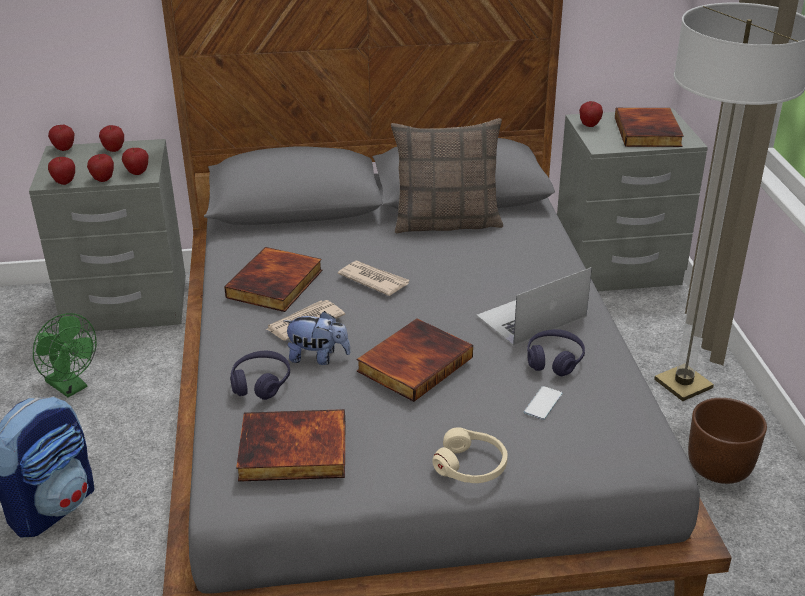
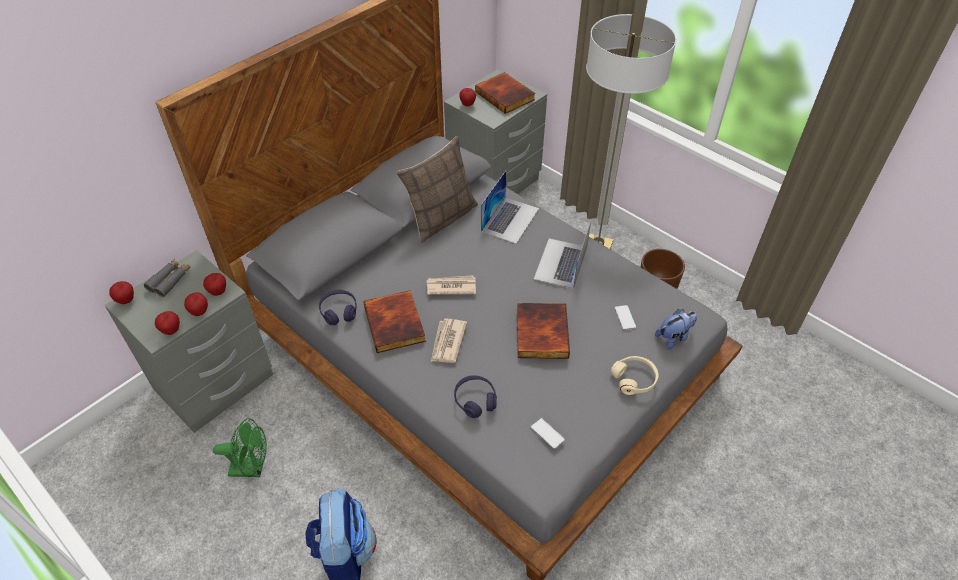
camera: 40 degrees left, 15 degrees up
apple [99,125,124,152] -> grey binoculars [144,259,190,297]
book [236,409,345,482] -> phone [530,418,565,449]
plush toy [284,311,351,365] -> plush toy moved to [655,309,697,350]
purple headphones [527,329,585,376] -> purple headphones moved to [319,290,357,325]
none -> laptop [481,171,539,244]

